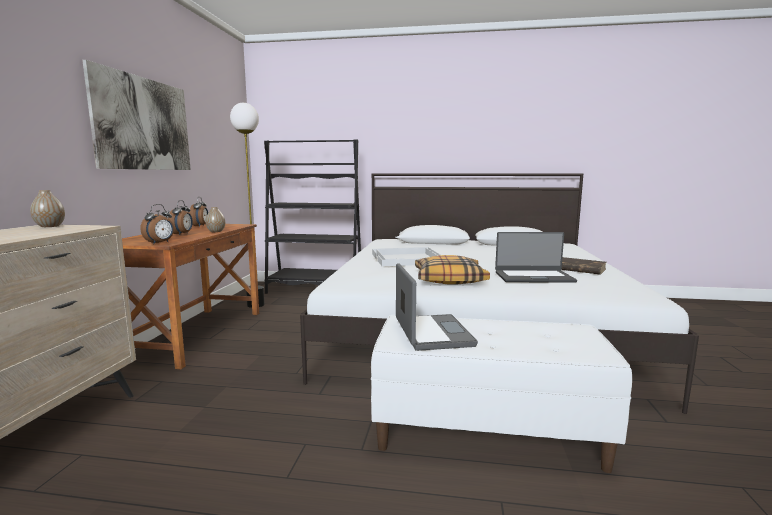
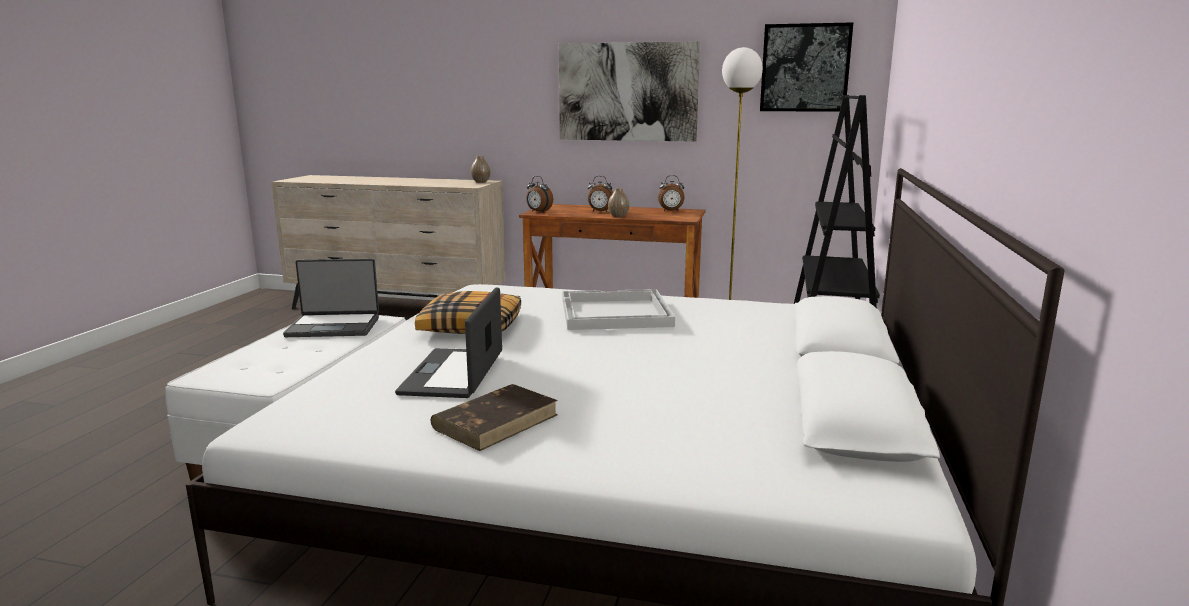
camera: 95 degrees right, 5 degrees up
none -> picture [760,22,854,112]

